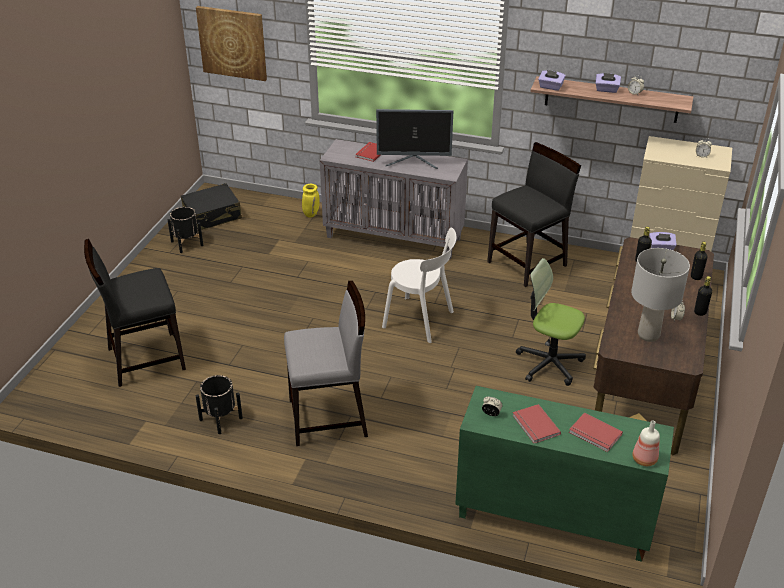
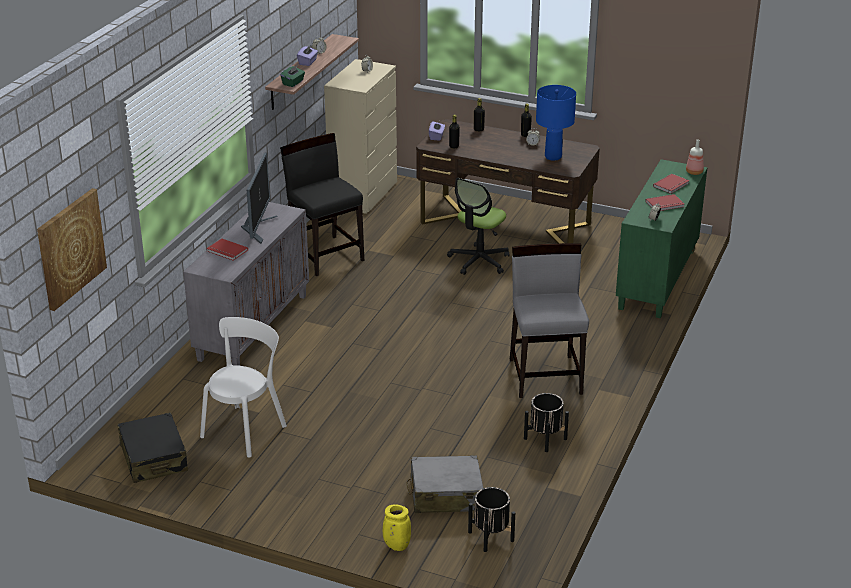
camera: 85 degrees left, 5 degrees down
black chair [84,239,186,387] -> grey suitcase [406,455,483,513]
black planter [168,207,203,253] -> black planter moved to [468,487,515,552]
yellow vase [302,184,319,217] -> yellow vase moved to [383,504,411,551]
white chair [382,228,456,343] -> white chair moved to [200,317,287,458]
purple tissue box [538,70,566,91] -> green tissue box [280,66,305,87]
grey table lamp [631,248,690,342] -> blue table lamp [536,85,576,161]

